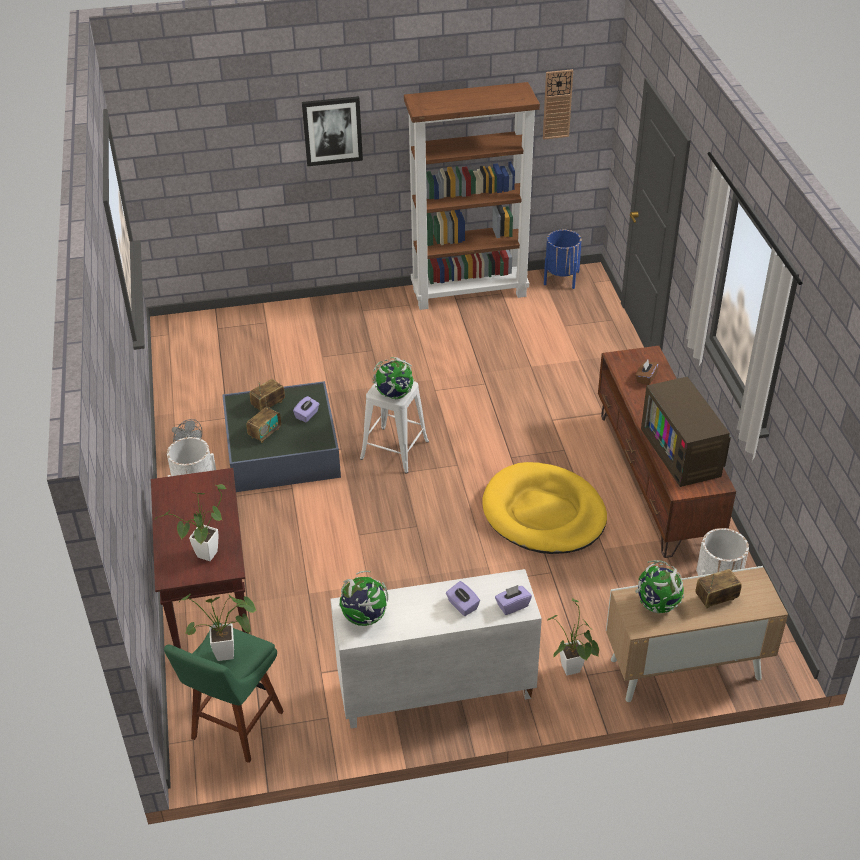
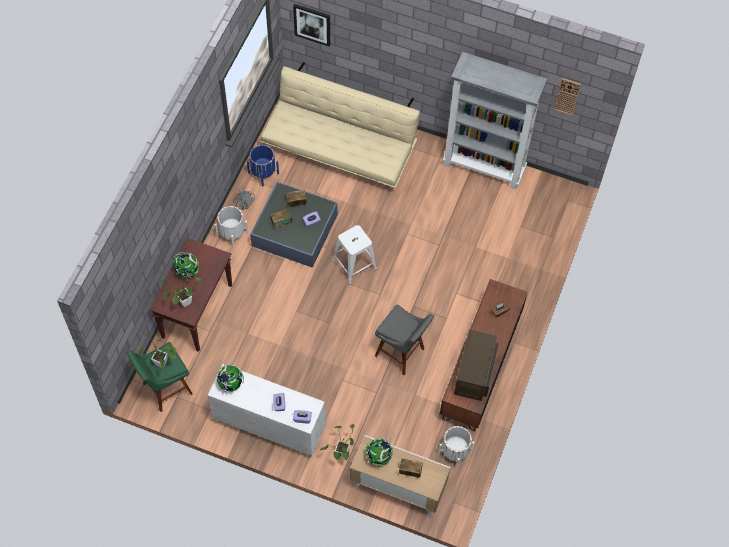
camera: 30 degrees right, 20 degrees up
picture [302,96,363,166] -> picture moved to [293,4,330,47]
globe [372,357,414,400] -> globe moved to [173,252,199,278]
brown bookcase [404,82,540,310] -> grey bookcase [443,52,547,189]
yellow dog bed [482,462,607,554] -> grey stool [375,304,434,375]
blue planter [544,230,581,289] -> blue planter moved to [247,145,279,187]
none -> beige sofa [260,62,420,191]

